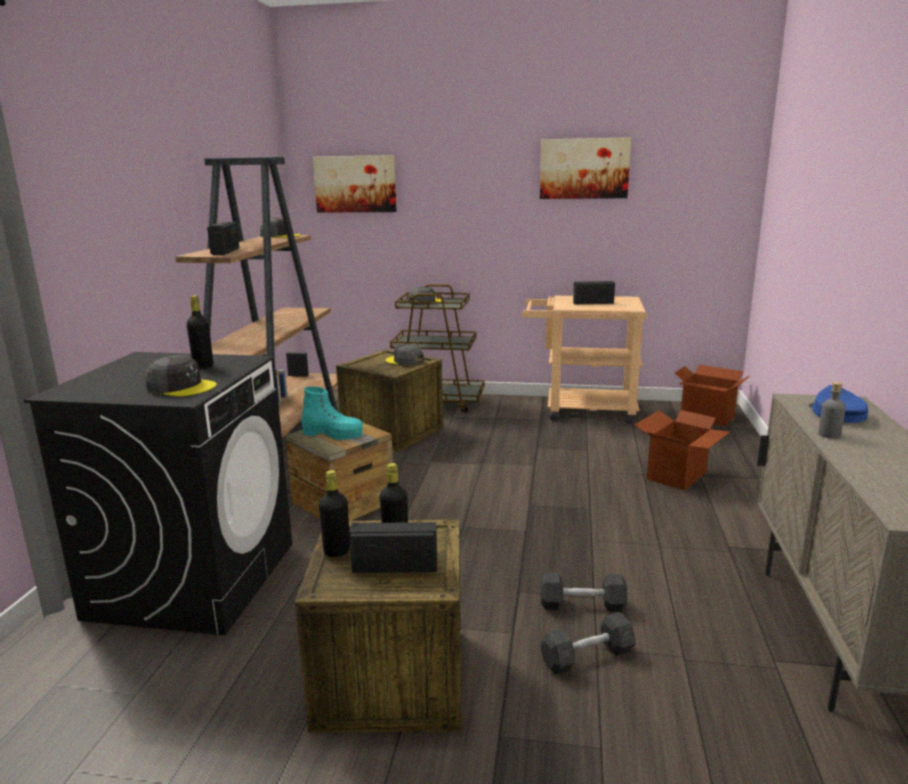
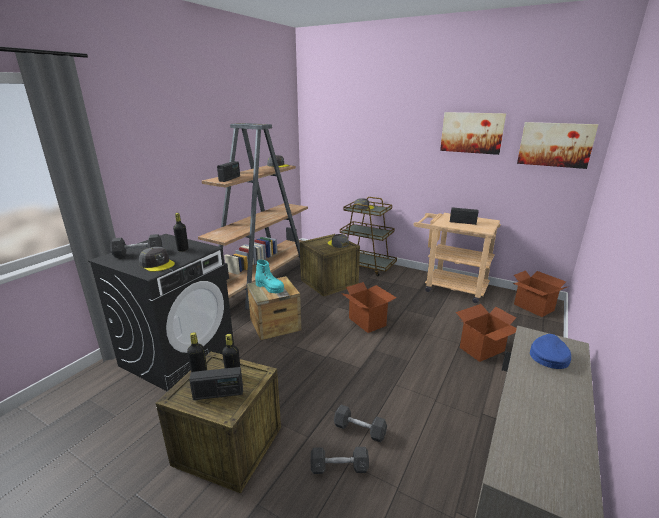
camera: 20 degrees right, 5 degrees up
picture [313,155,397,213] -> picture moved to [517,122,598,169]
radio [349,522,437,573] -> radio turned 150 degrees clockwise [189,367,243,400]
grey bottle [818,382,846,439] -> none
none -> grey dumbbell [110,234,162,258]
none -> cardboard box [341,282,397,333]

